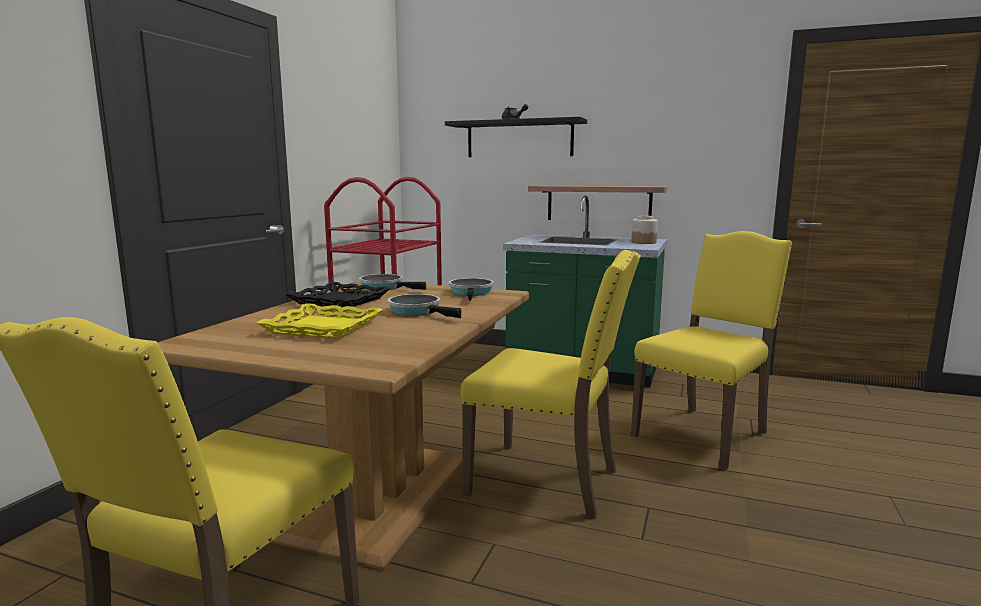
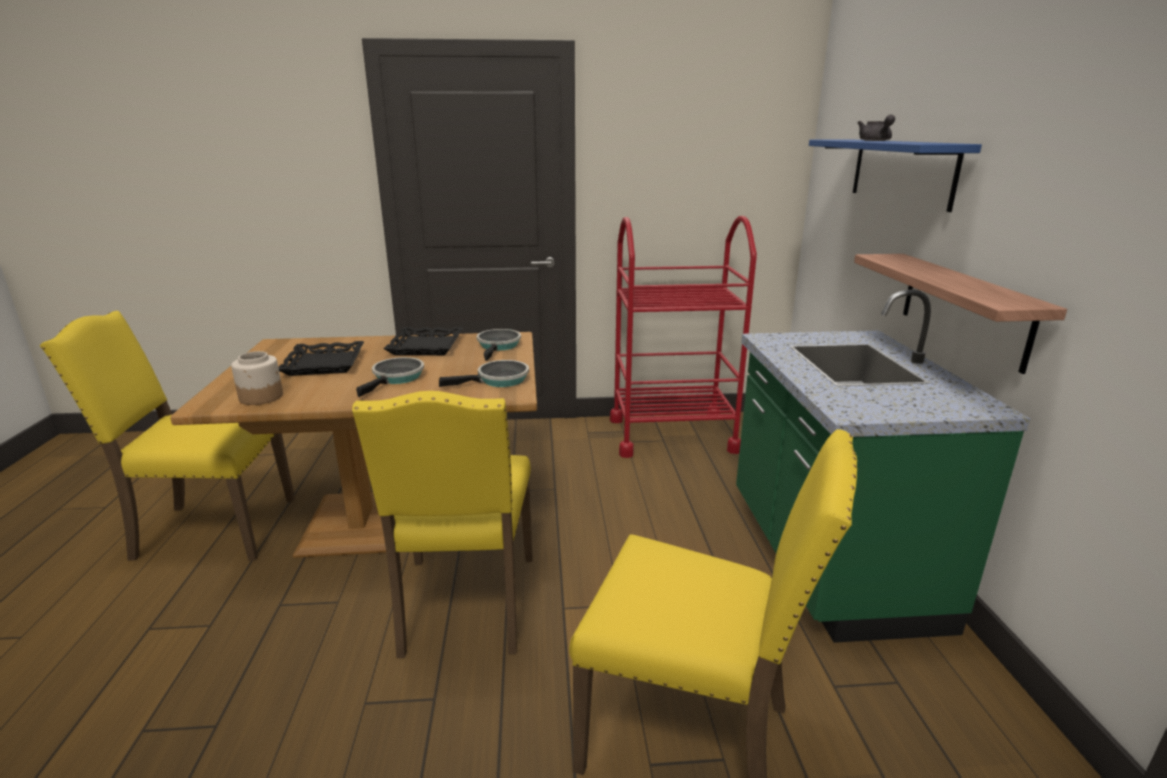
camera: 65 degrees right, 10 degrees up
yellow tray [257,303,383,339] -> black tray [278,341,364,376]
black shelf [445,117,587,157] -> blue shelf [809,140,982,212]
jar [632,216,658,244] -> jar moved to [231,351,283,405]

